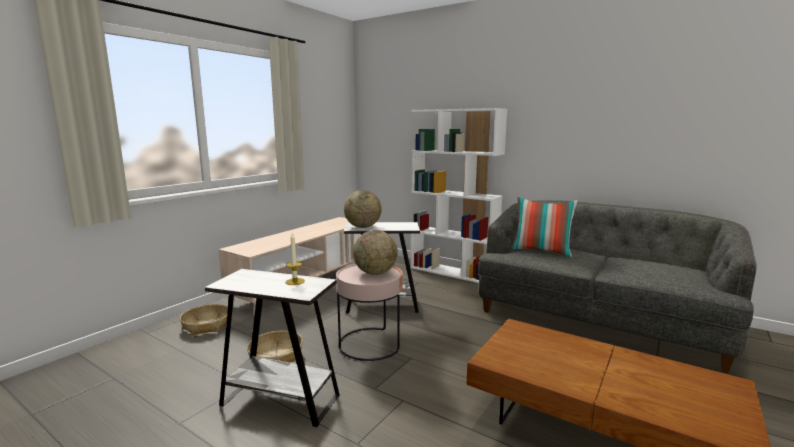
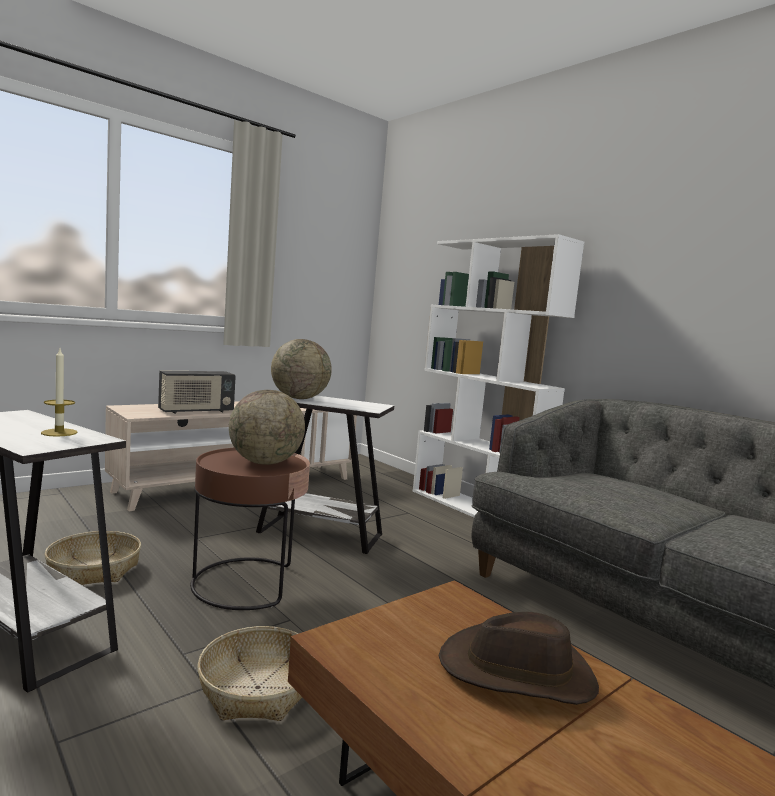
camera: 15 degrees right, 5 degrees down
basket [180,304,228,335] -> basket moved to [197,626,302,721]
pink side table [336,264,403,361] -> brown side table [190,448,310,610]
pillow [512,197,578,257] -> none
none -> radio [158,370,236,414]
none -> brown hat [439,612,599,705]

